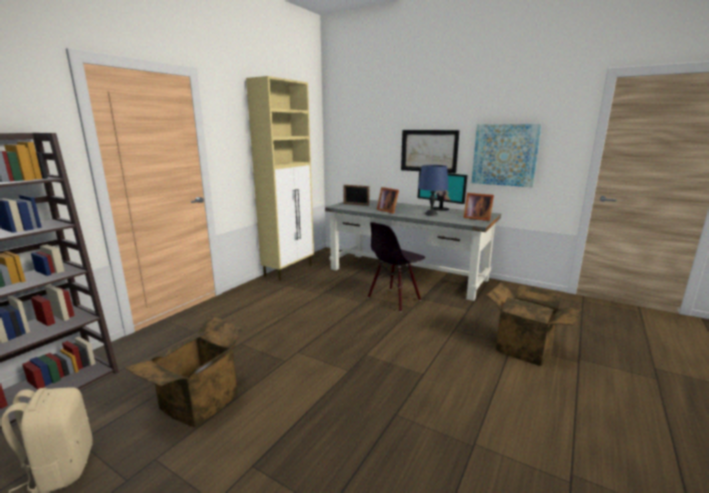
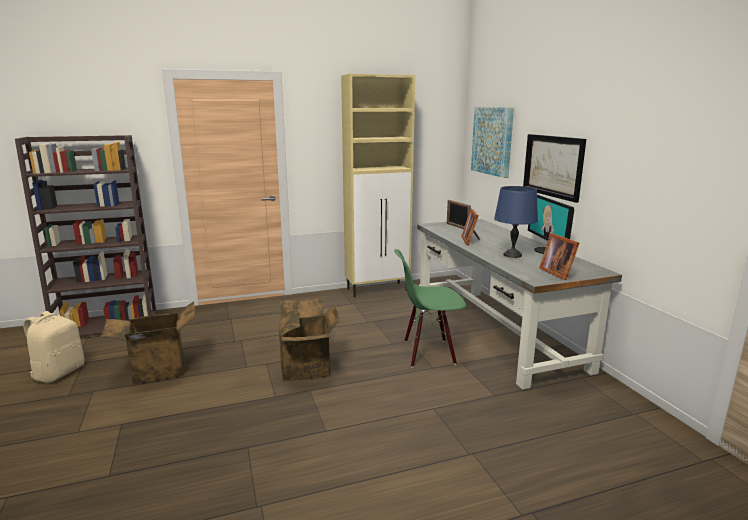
camera: 40 degrees right, 0 degrees up
black chair [368,222,425,312] -> green chair [394,249,466,368]
picture [472,124,542,187] -> picture moved to [471,107,514,178]
cardboard box [486,282,582,366] -> cardboard box moved to [279,297,339,380]

